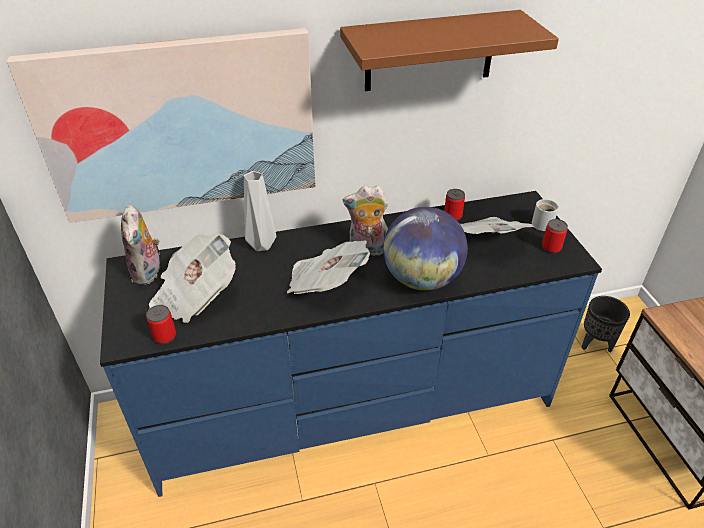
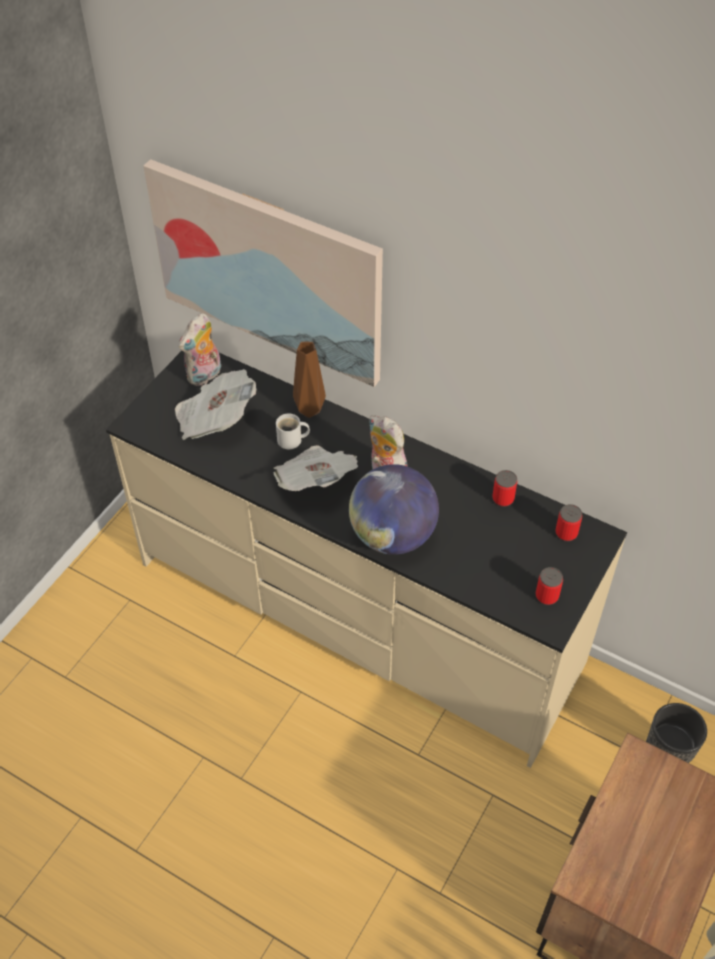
camera: 45 degrees right, 10 degrees up
blue dresser [100,191,602,497] -> beige dresser [106,351,627,768]
can [146,305,176,344] -> can moved to [555,504,582,541]
grey vase [244,171,276,251] -> brown vase [293,342,326,418]
brown shelf [340,10,559,91] -> none
newspaper [460,217,534,234] -> none
white mug [532,199,559,231] -> white mug moved to [276,413,310,449]

